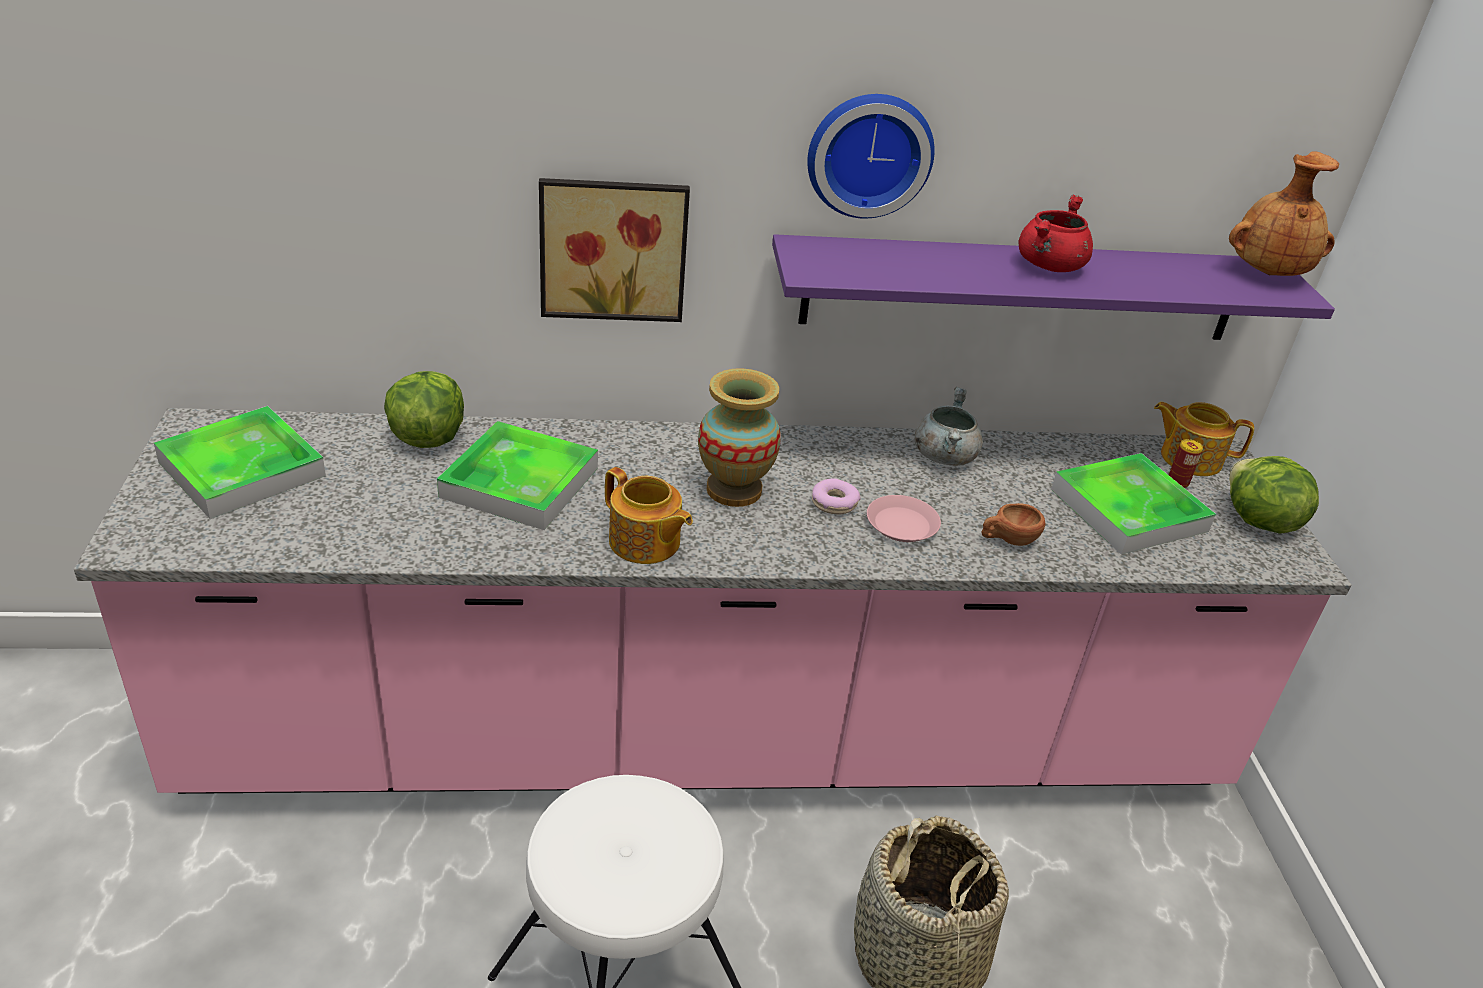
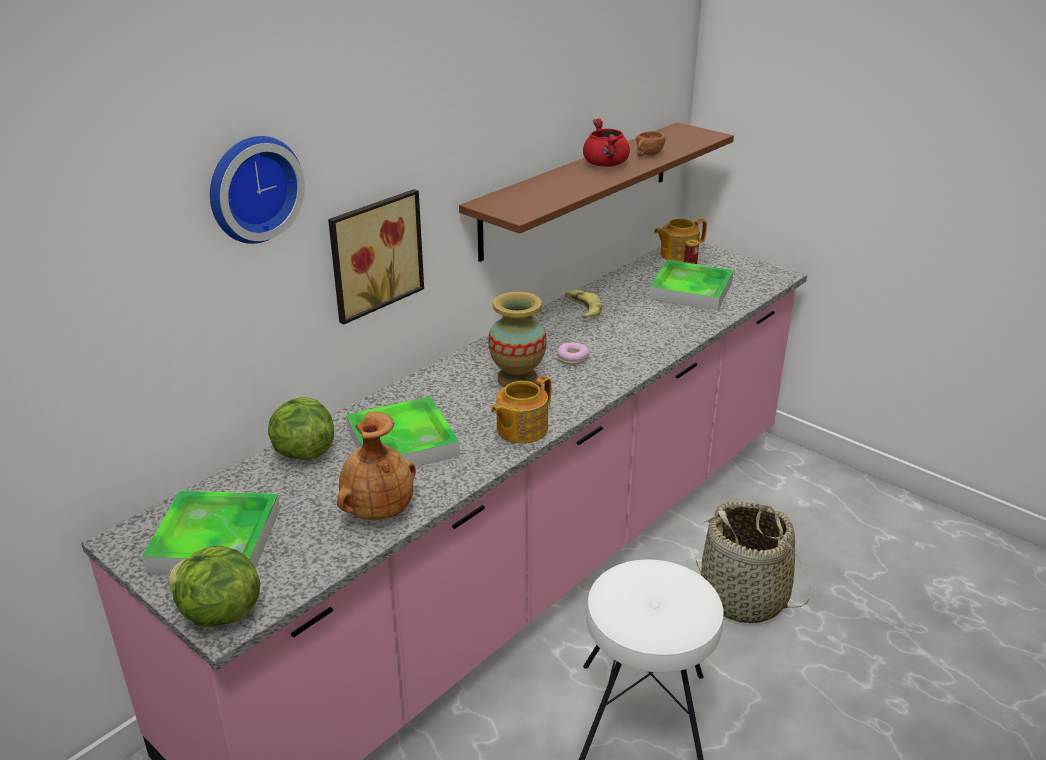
camera: 40 degrees left, 5 degrees down
teapot [605,467,693,564] -> teapot turned 135 degrees clockwise [491,376,551,444]
purple shelf [772,234,1335,340] -> brown shelf [459,122,734,262]
wall clock [807,94,935,219] -> wall clock moved to [210,136,305,244]
pink plate [867,495,941,542] -> none
grey cooking pot [915,387,983,466] -> banana [565,290,602,318]
brown cup [981,503,1045,546] -> brown cup moved to [636,131,666,157]
brown vase [1229,151,1339,276] -> brown vase moved to [337,412,416,520]
lettuce [1229,456,1319,534] -> lettuce moved to [168,546,260,627]

